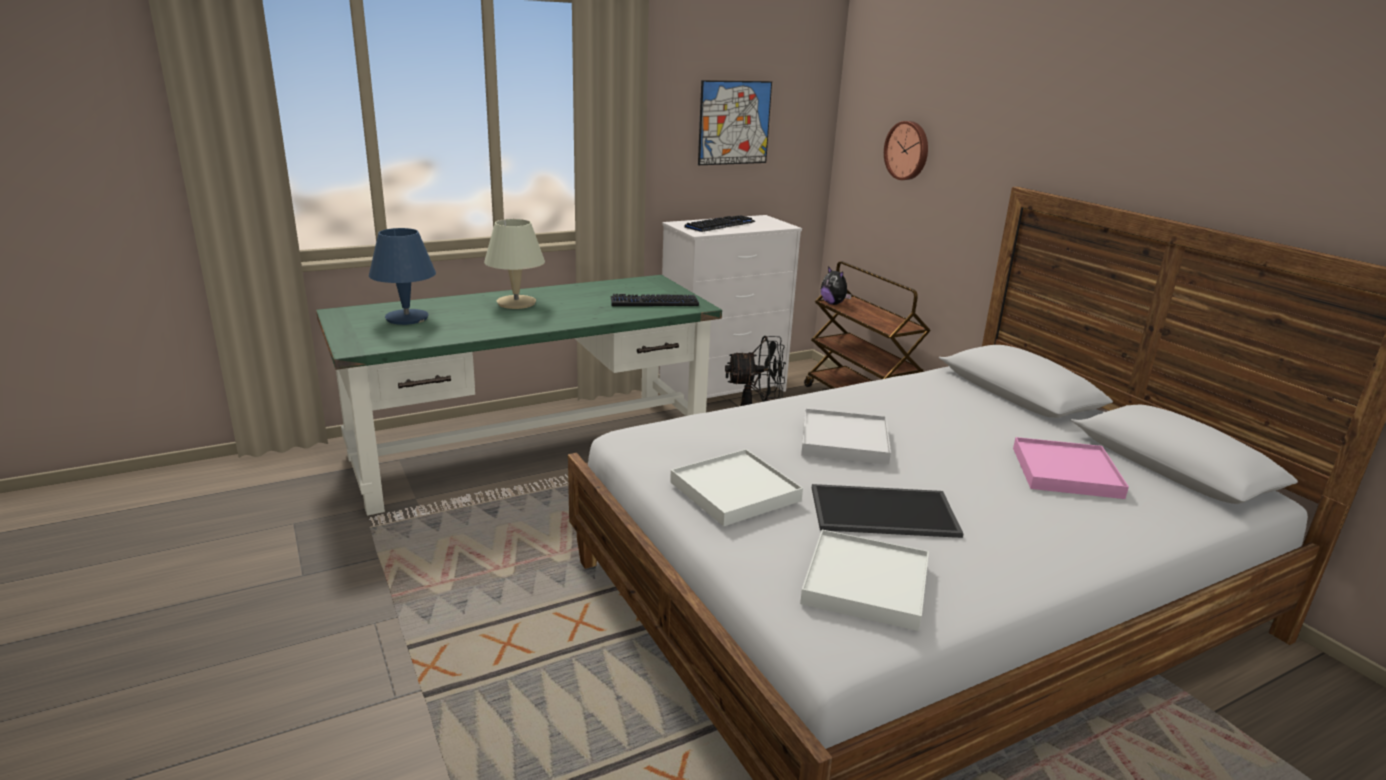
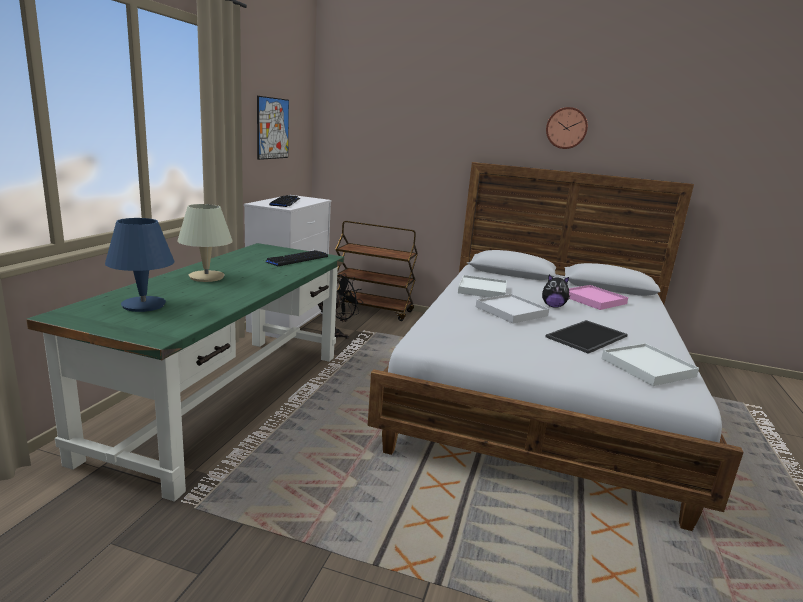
camera: 45 degrees left, 5 degrees down
white tray [670,449,803,526] -> white tray moved to [458,275,507,298]
plush toy [821,266,852,305] -> plush toy moved to [542,275,570,308]
wall clock [884,121,928,180] -> wall clock moved to [546,107,588,149]

